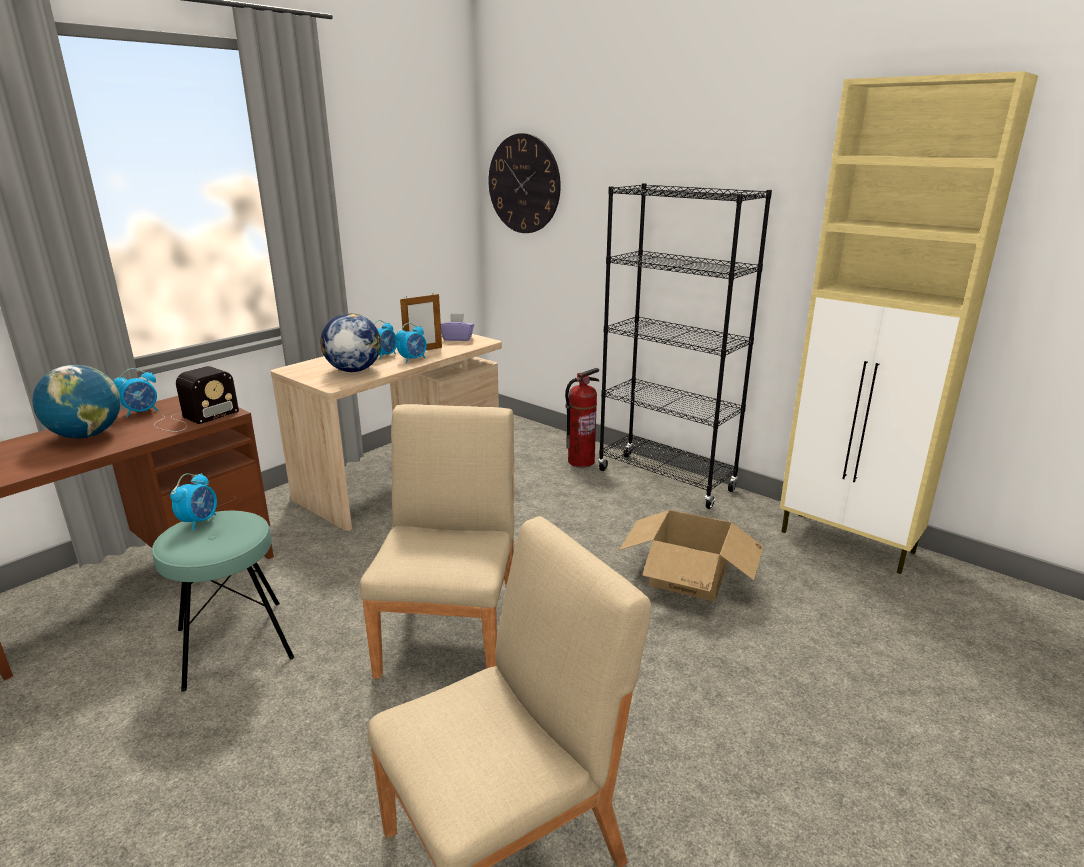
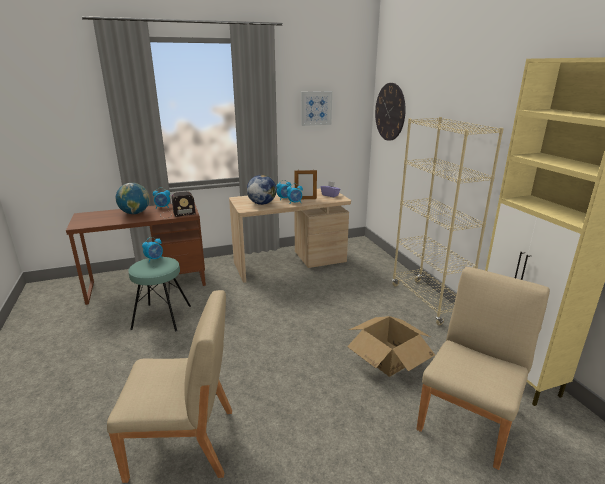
camera: 30 degrees right, 0 degrees up
beige chair [360,404,515,679] -> beige chair moved to [417,267,550,470]
fire extinguisher [565,368,600,467] -> none
black bookcase [598,183,772,509] -> beige bookcase [392,117,504,325]
none -> picture [301,91,332,126]

